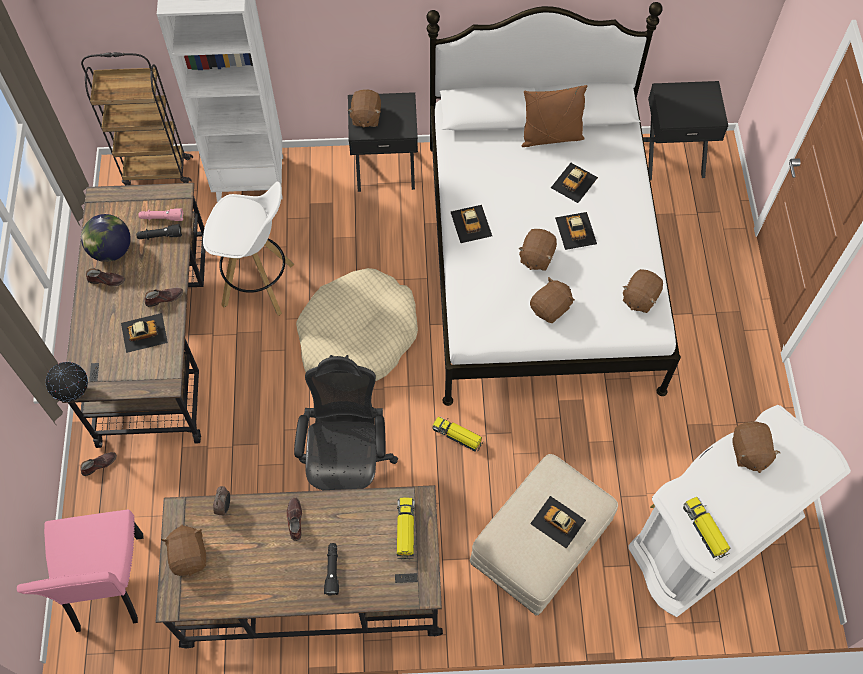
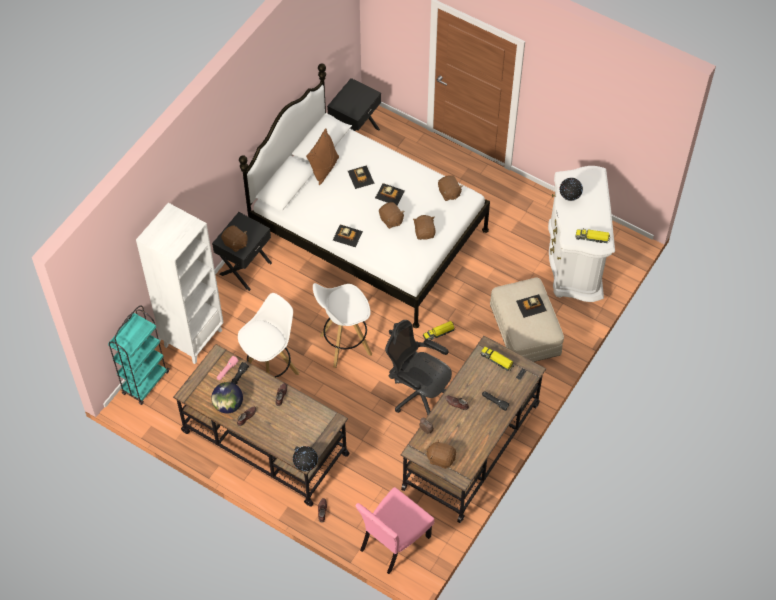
camera: 55 degrees left, 5 degrees down
pink chair [17,510,143,632] -> pink chair turned 105 degrees clockwise [356,487,434,574]
brown cart [81,52,193,185] -> turquoise cart [108,306,170,405]
toy car [121,313,168,353] -> none
beige dog bed [296,268,418,382] -> white stool [313,283,372,368]
brown plush toy [732,422,781,473] -> globe [560,178,583,201]

